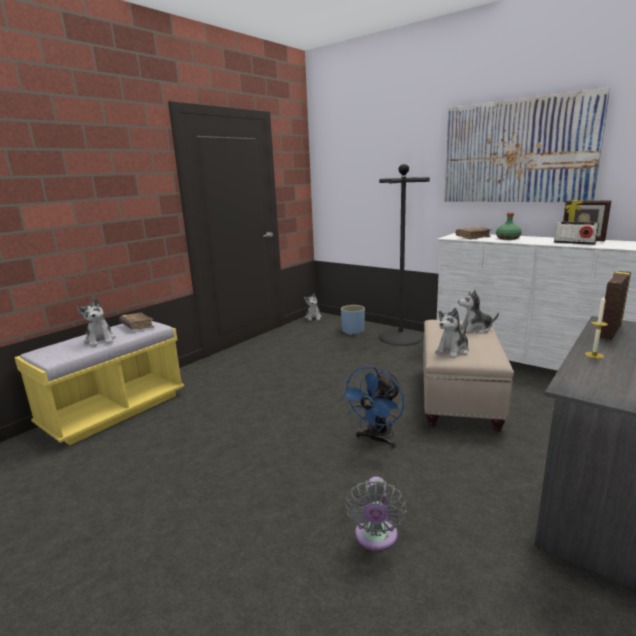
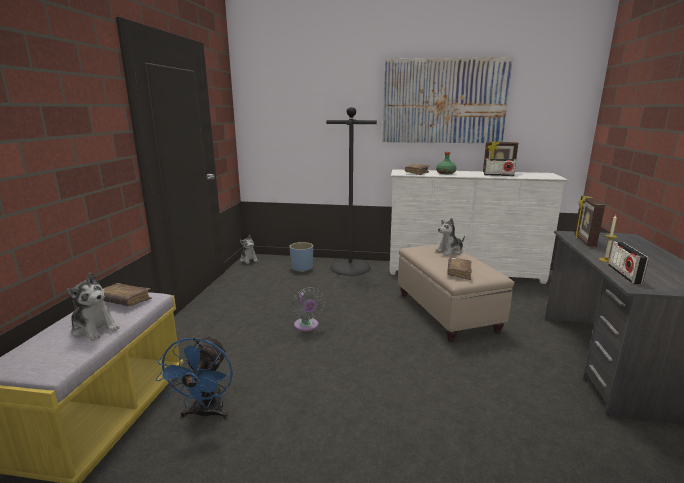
camera: 30 degrees left, 0 degrees up
blue fan [340,366,404,448] -> blue fan moved to [156,335,233,421]
grey fan [345,477,407,551] -> grey fan moved to [292,287,325,331]
plush toy [435,308,469,358] -> brown book [447,258,472,280]
none -> radio [608,241,649,284]

